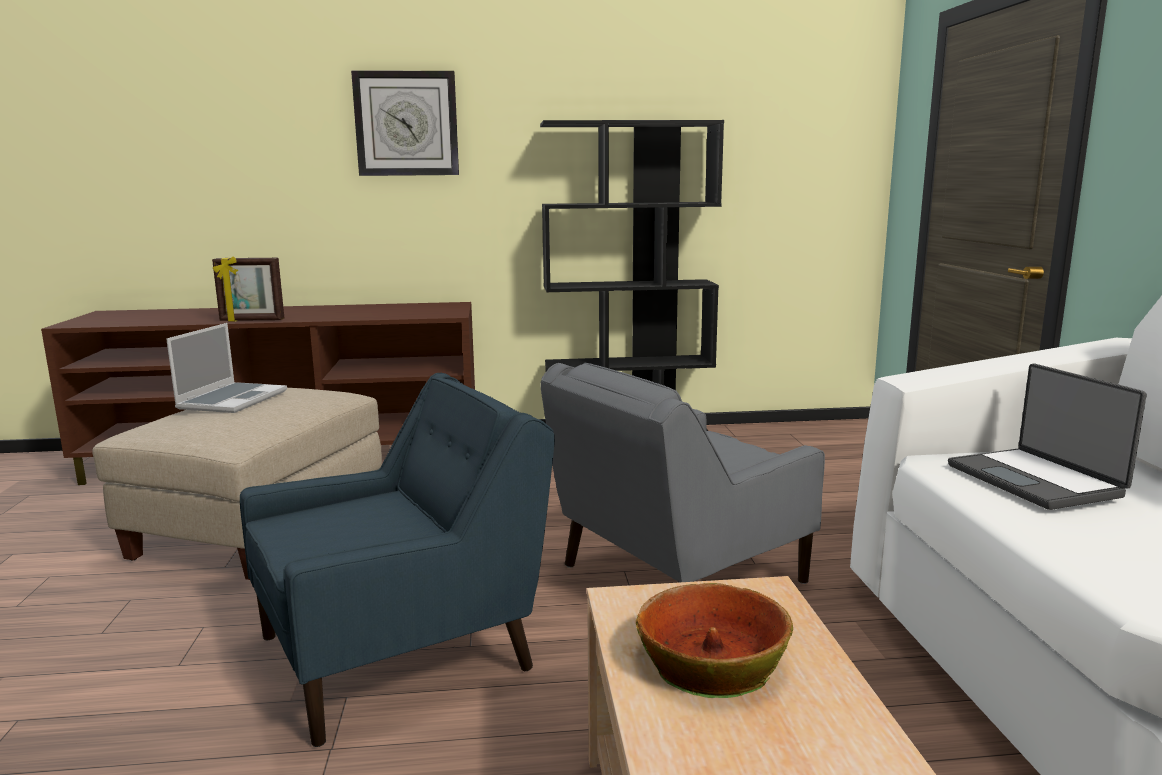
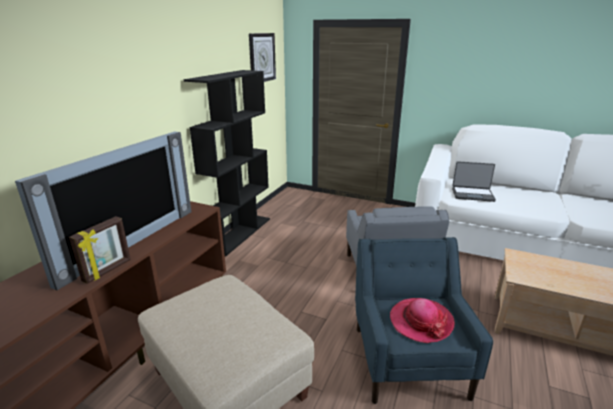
camera: 60 degrees left, 10 degrees up
laptop [166,323,287,413] -> none
wall clock [351,70,459,176] -> wall clock moved to [249,33,276,82]
bowl [636,583,793,698] -> none
none -> television [15,131,191,290]
none -> hat [390,298,455,343]

